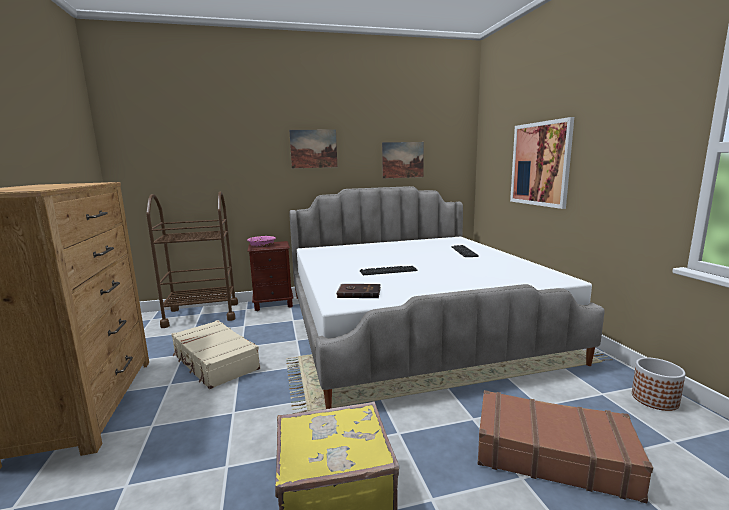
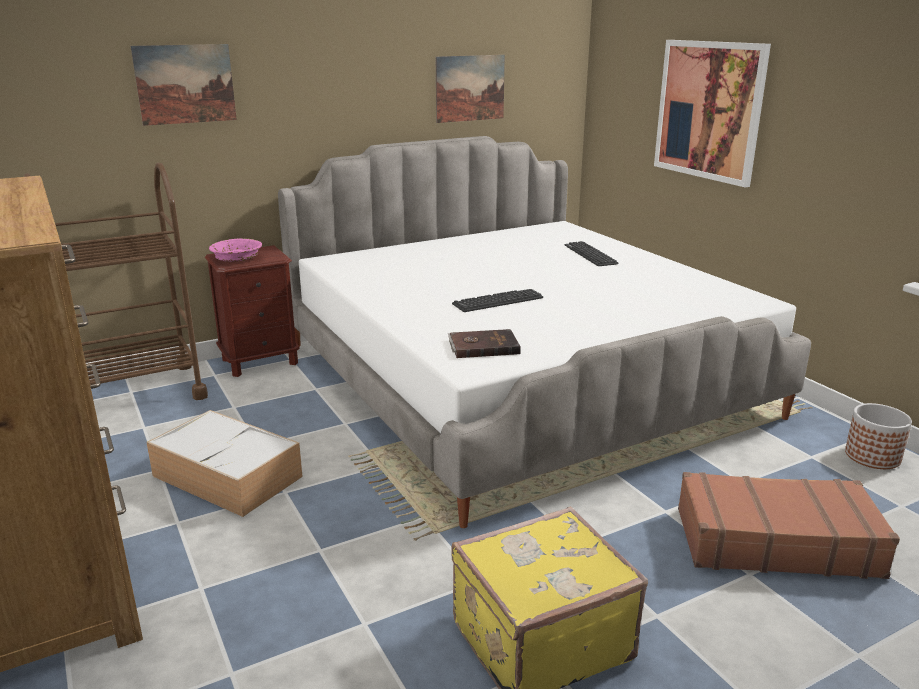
camera: 15 degrees left, 10 degrees up
beige suitcase [171,320,260,389] -> storage box [146,410,303,517]
picture [289,130,337,168] -> picture moved to [131,44,237,126]

